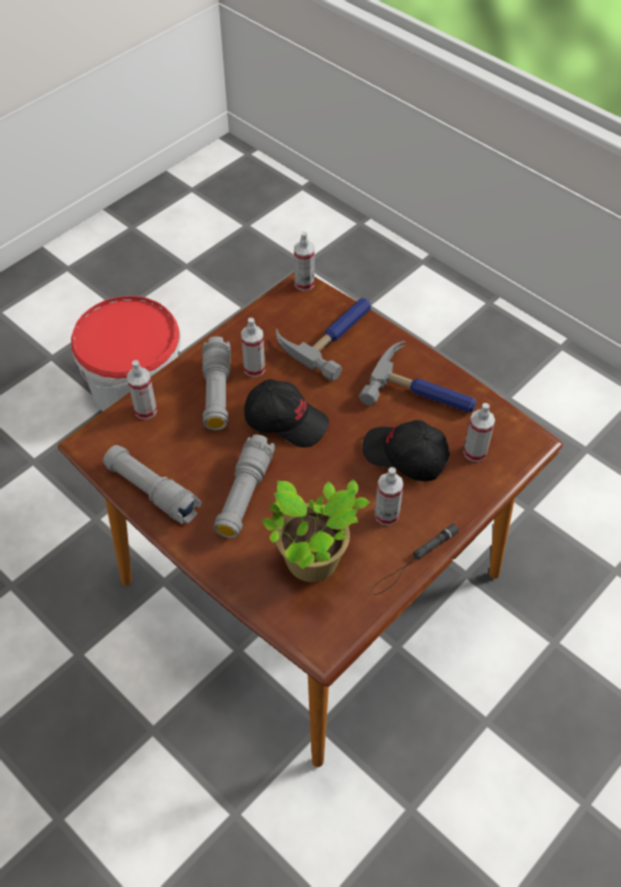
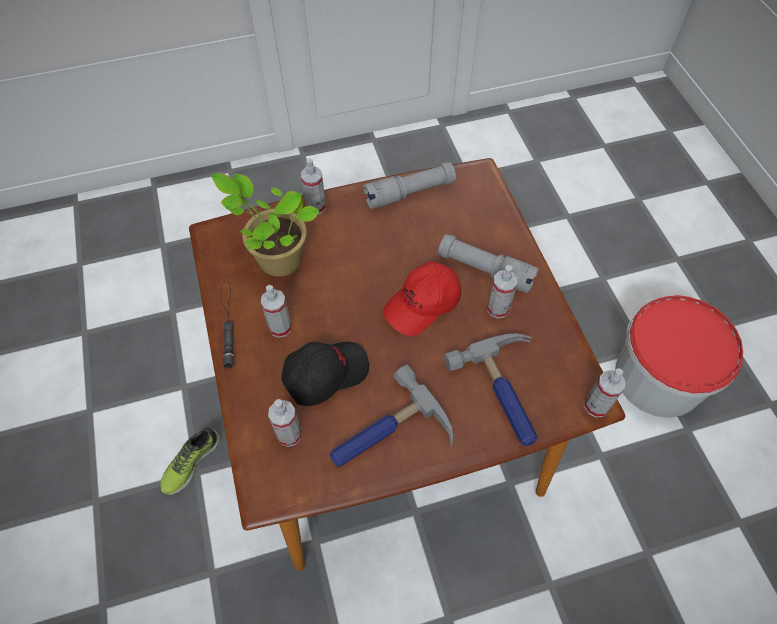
camera: 120 degrees right, 5 degrees up
spray bottle [127,360,157,419] -> spray bottle moved to [301,158,326,214]
grey flashlight [214,434,275,538] -> none
black cap [244,379,329,448] -> red cap [383,261,461,336]
none -> shoe [160,427,220,495]

